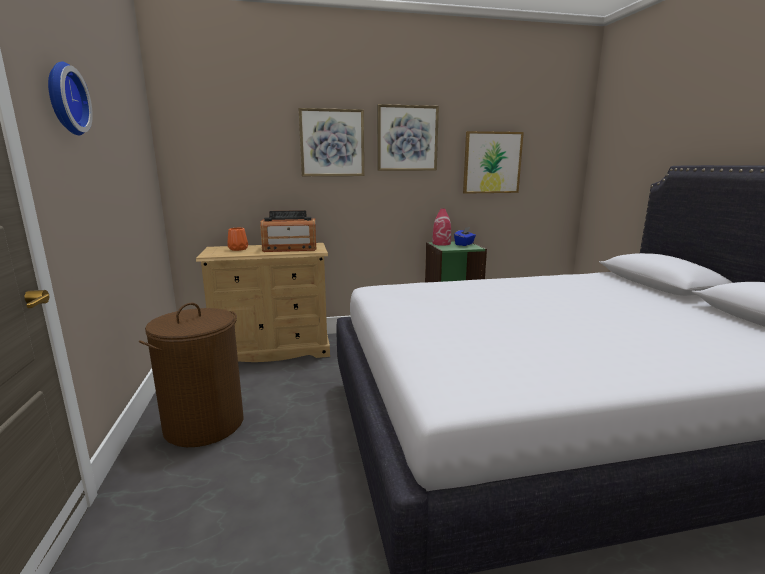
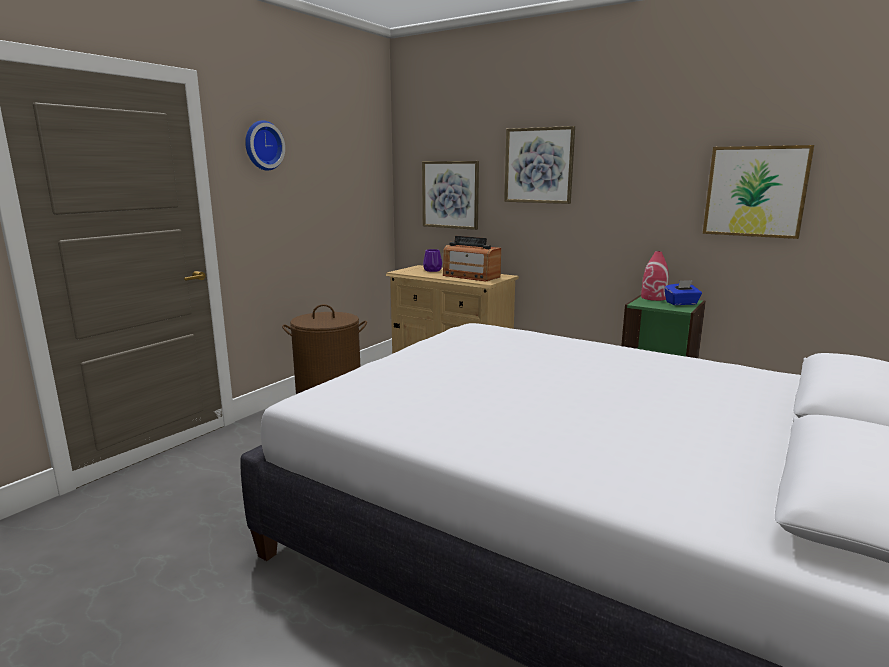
camera: 45 degrees right, 0 degrees up
orange vase [228,228,248,251] -> purple vase [423,249,442,272]
picture [377,104,439,171] -> picture moved to [422,161,479,230]

